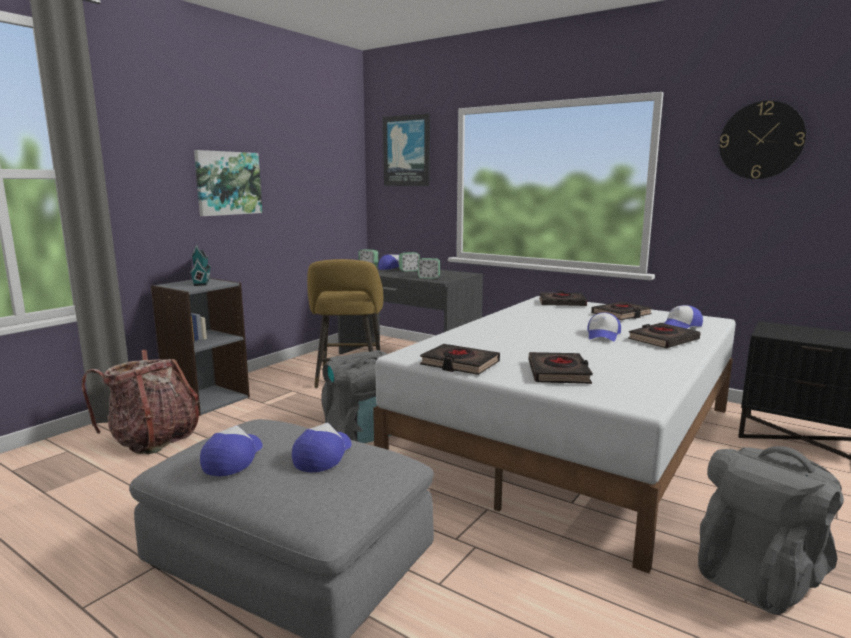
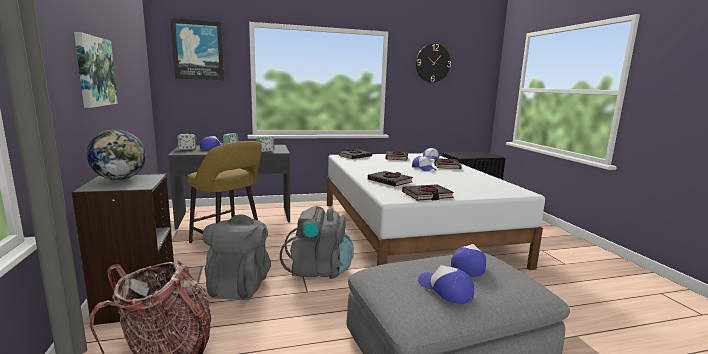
camera: 50 degrees left, 0 degrees up
toy house [190,244,212,286] -> globe [87,129,146,180]
cap [292,423,352,473] -> cap turned 60 degrees clockwise [451,244,486,277]
black book [529,352,593,384] -> black book moved to [368,171,413,187]
grey backpack [698,446,844,615] -> grey backpack moved to [203,214,271,300]

